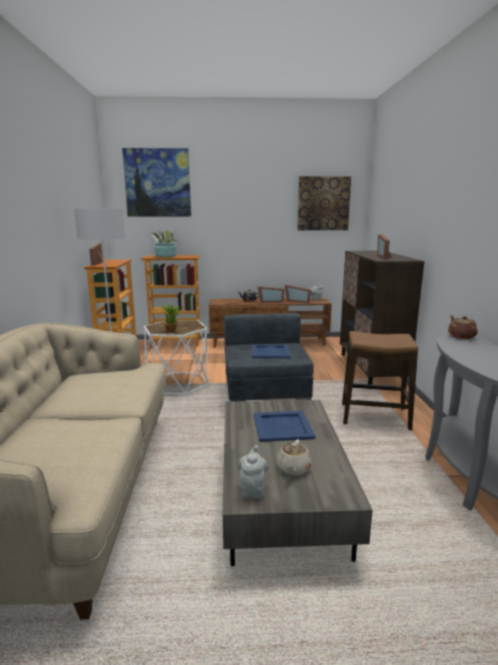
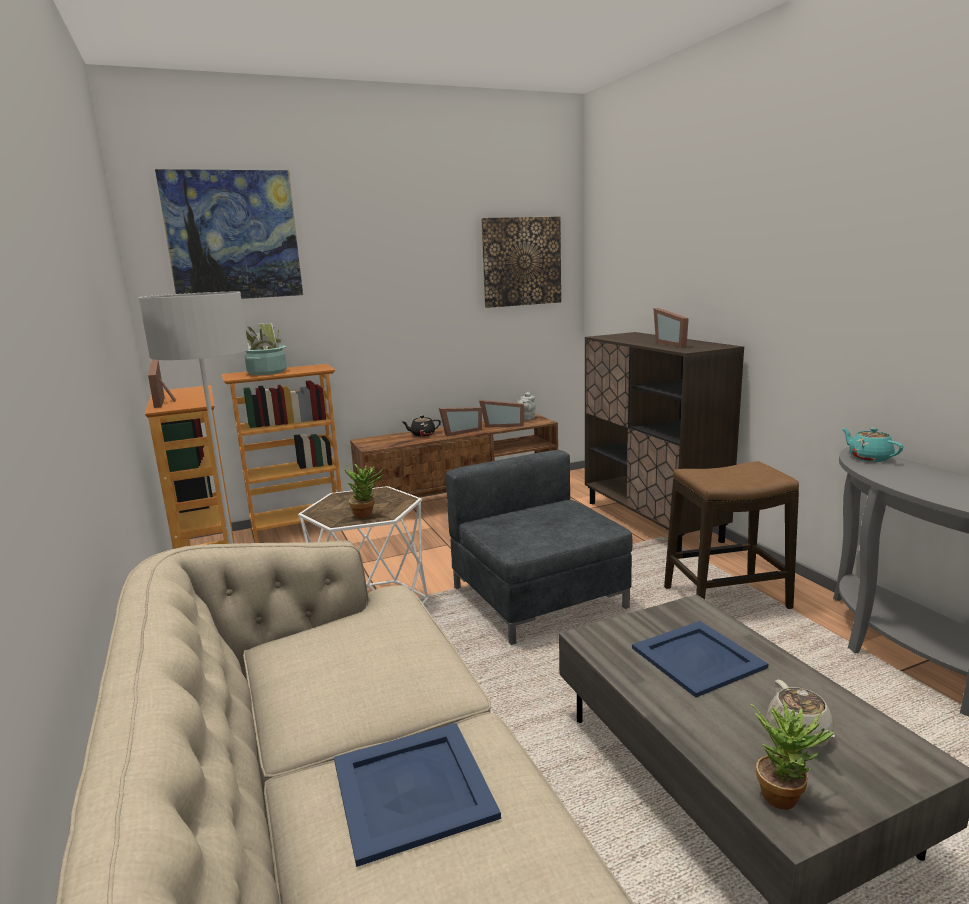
camera: 20 degrees left, 0 degrees up
grey teapot [238,445,268,499] -> potted plant [750,701,835,810]
blue tray [252,344,291,358] -> blue tray moved to [334,723,501,867]
brown teapot [448,315,478,339] -> turquoise teapot [841,428,904,462]

